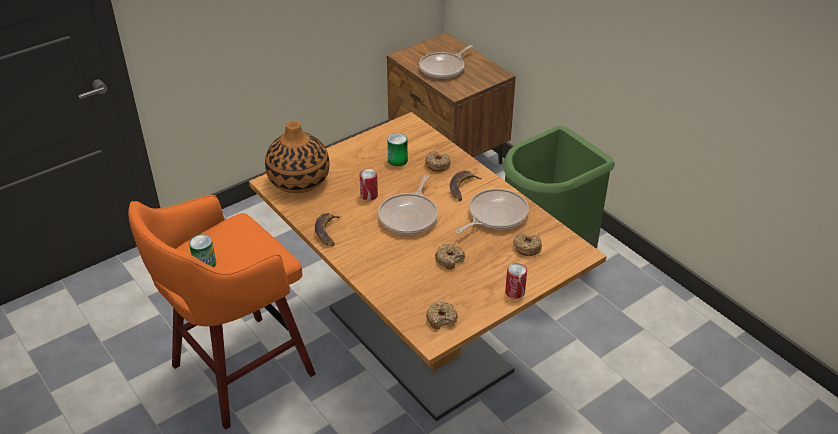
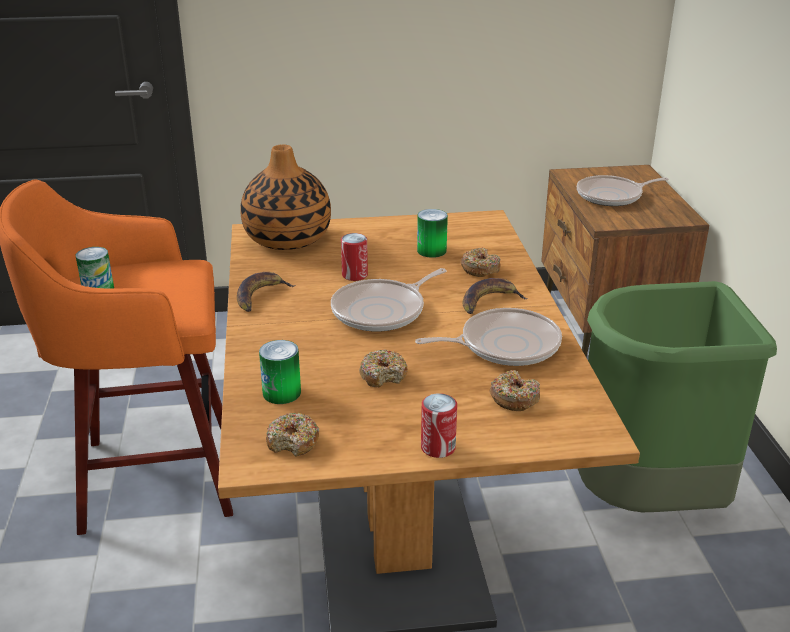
camera: 30 degrees right, 10 degrees down
none -> can [259,340,301,404]

